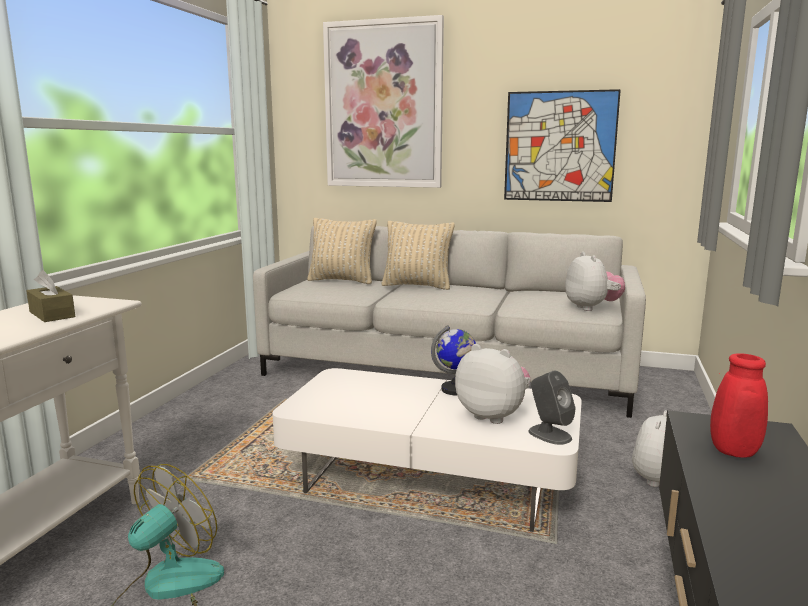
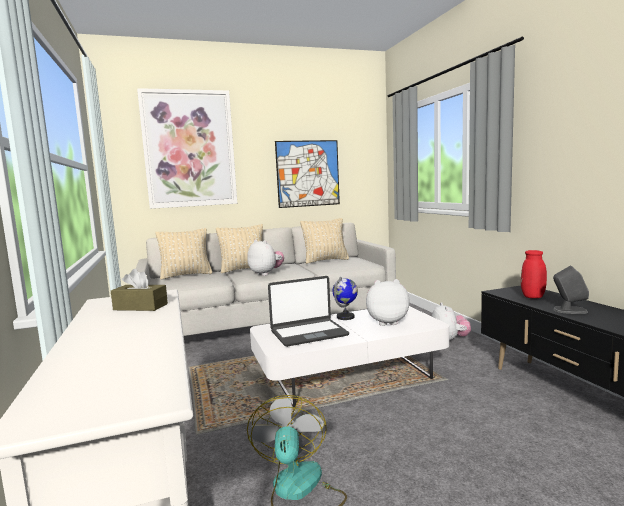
camera: 35 degrees left, 5 degrees down
grey speaker [528,371,576,445] -> grey speaker moved to [553,266,589,314]
plush toy [565,252,625,311] -> plush toy moved to [247,239,284,276]
none -> laptop [268,276,349,347]
none -> beige pillow [300,218,349,264]

